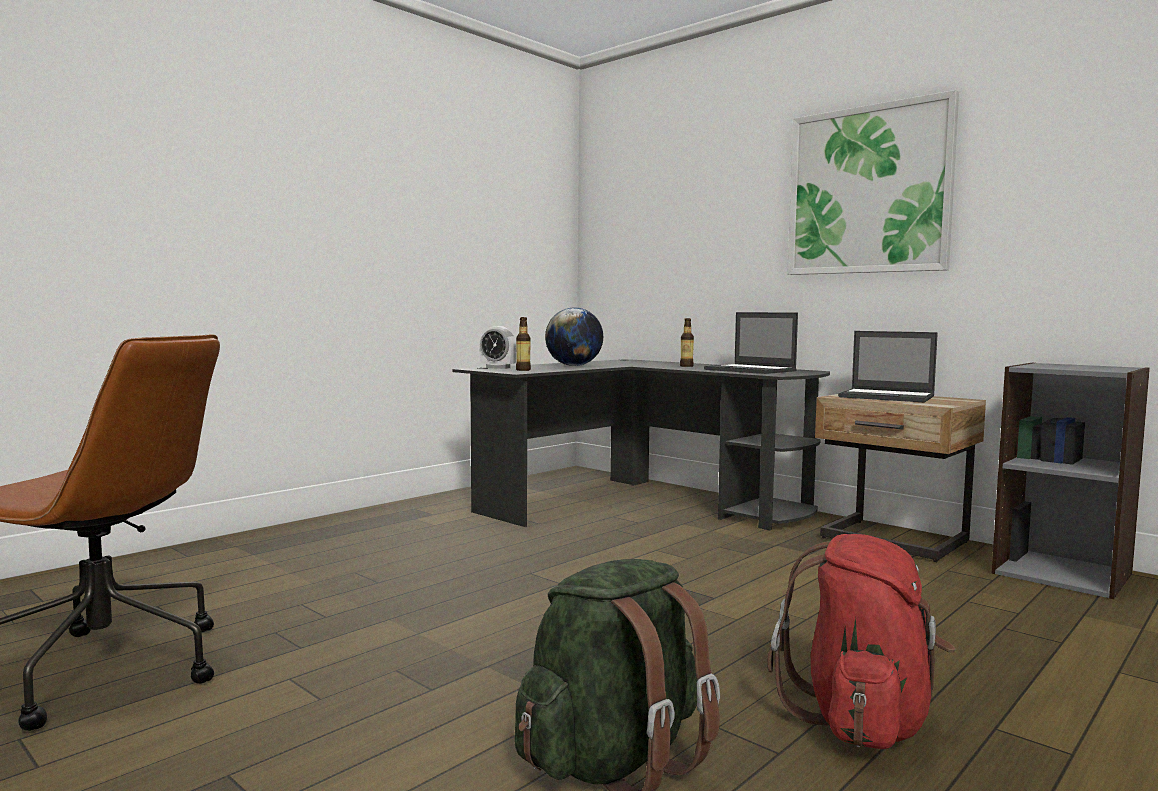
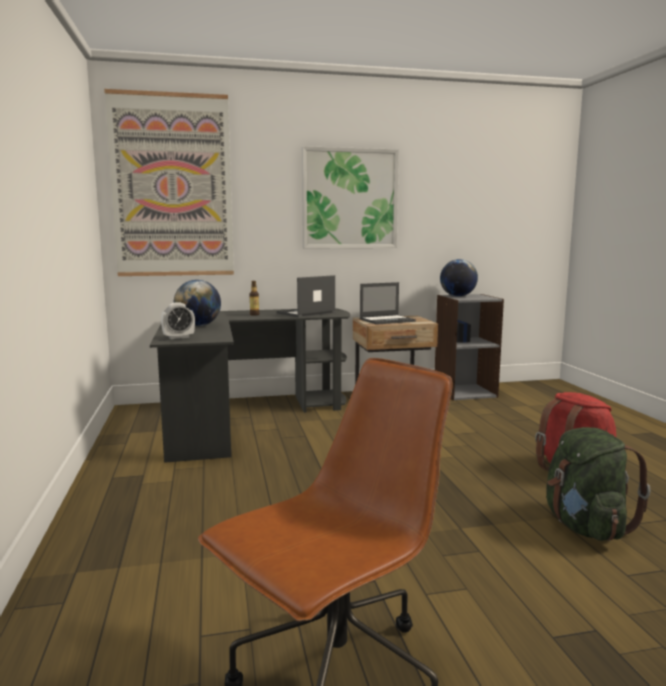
camera: 55 degrees left, 5 degrees up
bottle [516,317,531,371] -> none
laptop [704,312,798,374] -> laptop turned 150 degrees clockwise [276,275,336,317]
none -> picture [104,89,234,276]
none -> globe [440,259,478,297]

